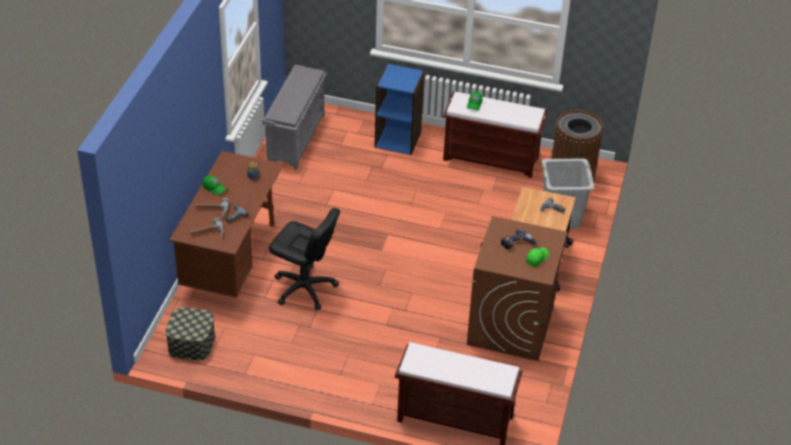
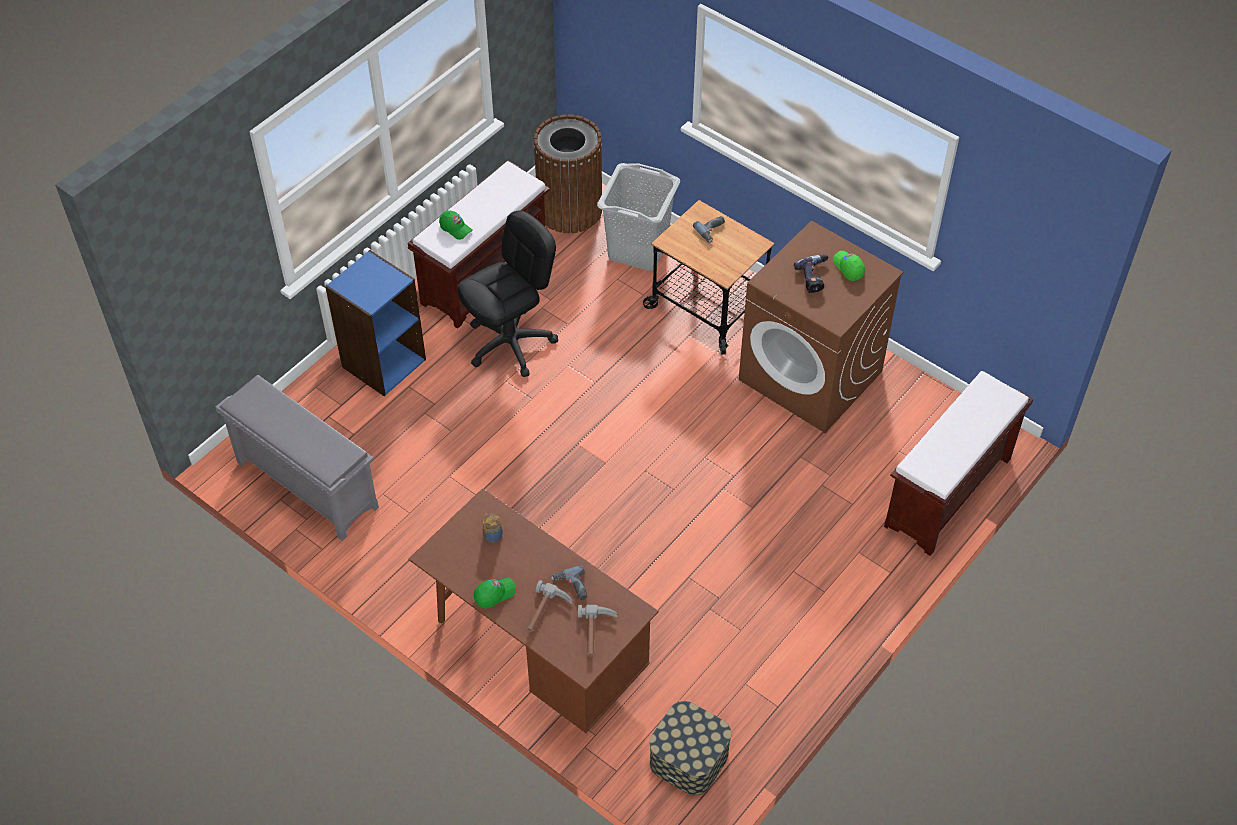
camera: 65 degrees left, 10 degrees up
black office chair [269,208,340,310] -> black office chair moved to [458,210,558,377]

